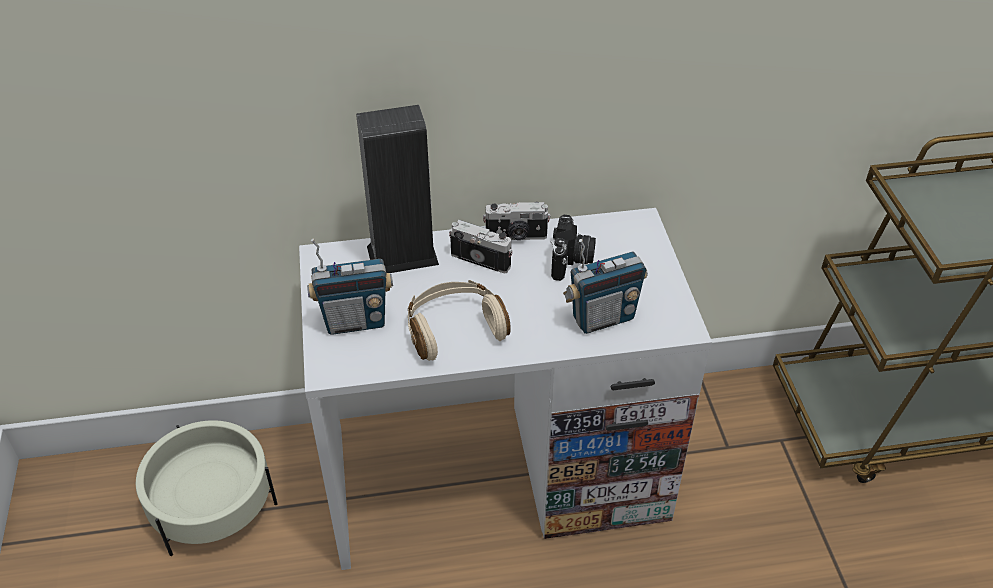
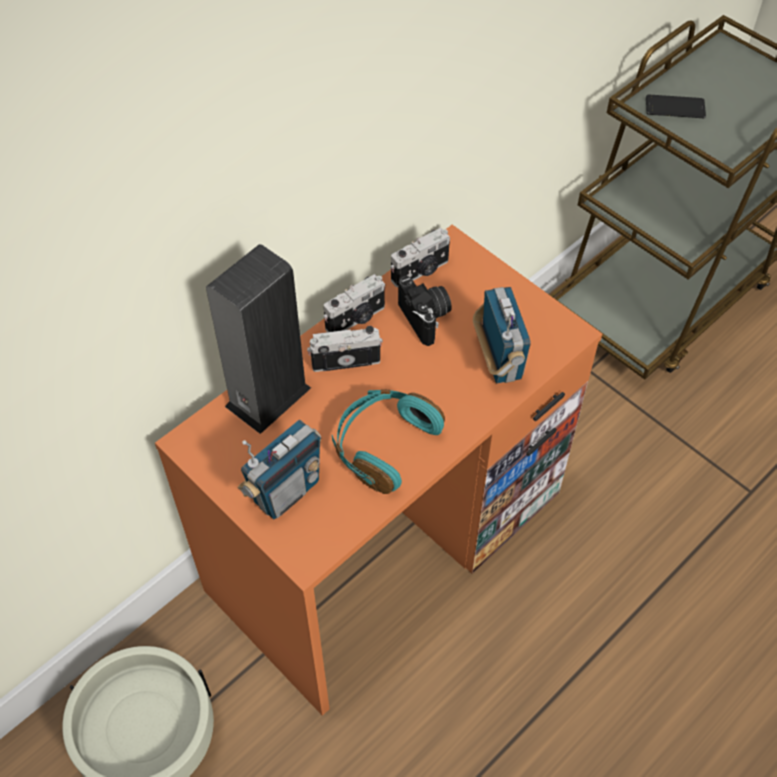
camera: 35 degrees left, 10 degrees up
white desk [299,208,712,570] -> orange desk [155,225,602,716]
beige headphones [408,280,511,361] -> turquoise headphones [332,390,445,494]
radio [563,239,648,334] -> radio turned 45 degrees counterclockwise [473,287,531,384]
none -> camera [390,228,450,288]
none -> phone [646,95,706,118]

